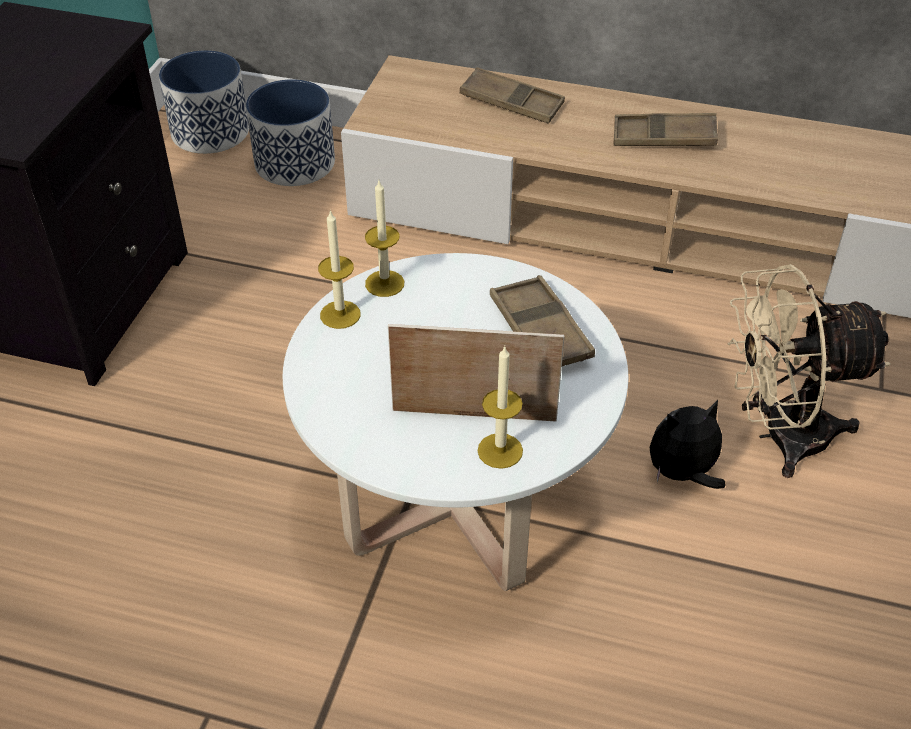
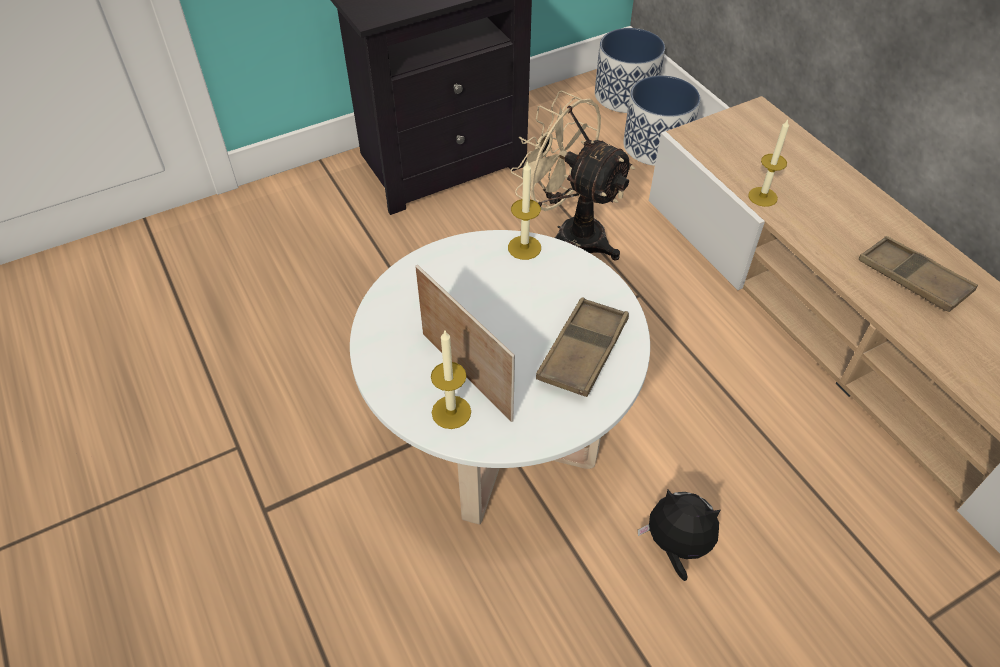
camera: 45 degrees right, 5 degrees up
candle [318,210,361,329] -> candle moved to [748,120,789,207]
brown tray [460,67,565,124] -> none
beige fan [728,264,891,478] -> beige fan moved to [510,90,635,260]

